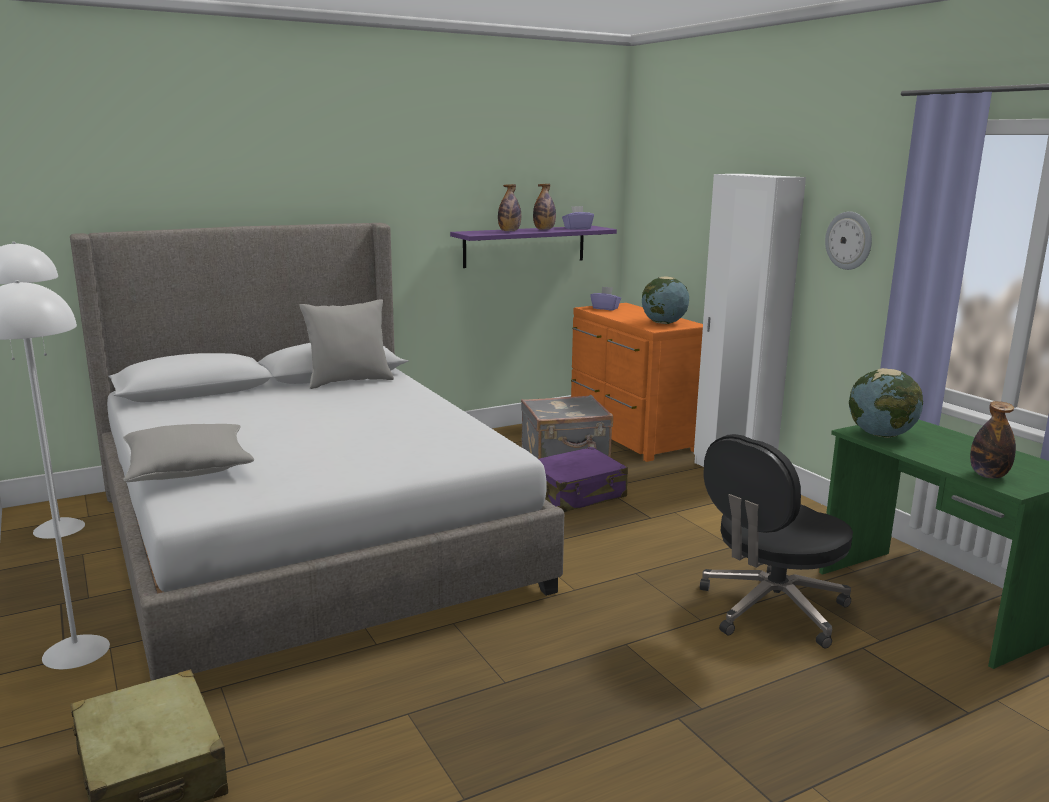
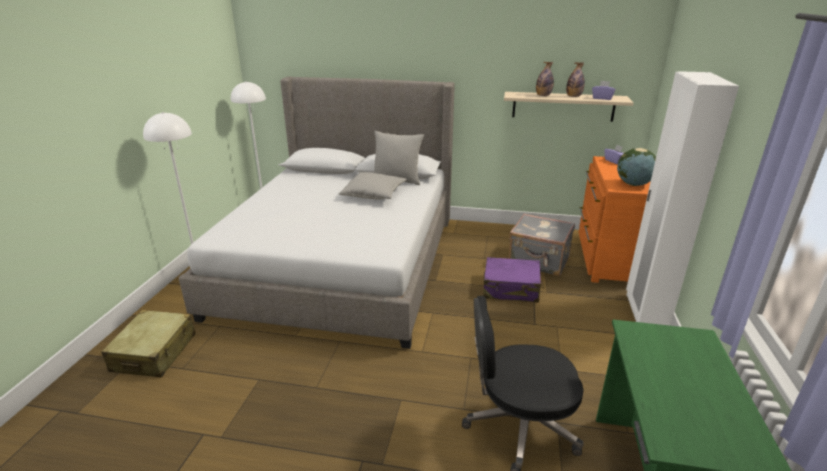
camera: 40 degrees right, 10 degrees up
grey pillow [123,424,254,482] -> grey pillow moved to [339,172,407,200]
purple shelf [450,226,617,268] -> beige shelf [504,92,633,122]
wall clock [825,211,872,270] -> none
globe [849,368,923,438] -> none
bottle [970,401,1016,479] -> none

